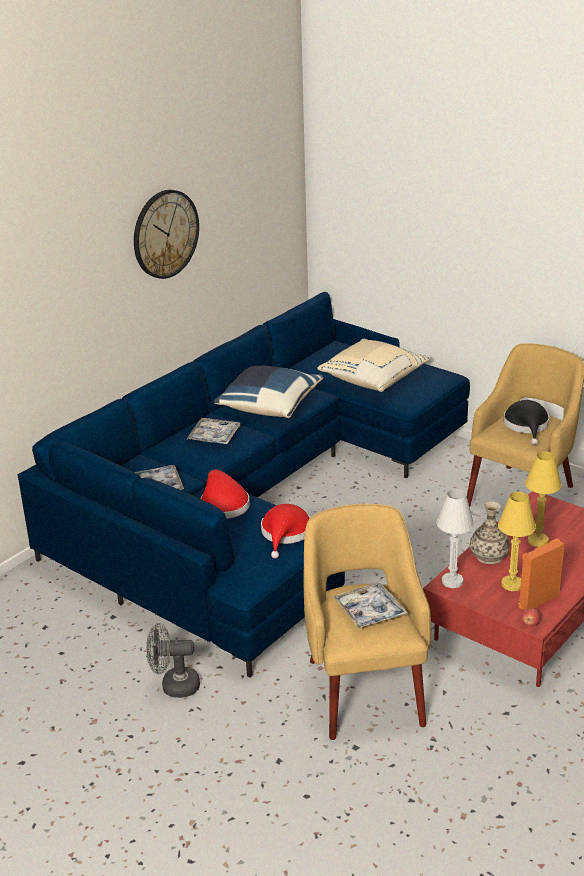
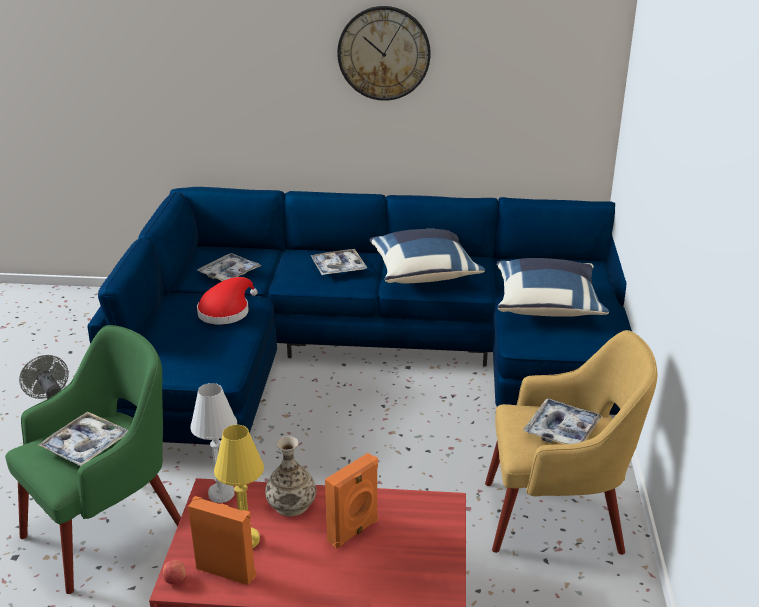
camera: 55 degrees right, 0 degrees up
red hat [261,504,310,559] -> none
yellow armchair [303,504,431,740] -> green armchair [5,325,181,594]
beige pillow [317,339,430,392] -> blue pillow [497,258,609,317]
black hat [503,400,549,445] -> tray [523,398,602,444]
yellow table lamp [525,451,561,547] -> orange speaker [325,453,378,549]

